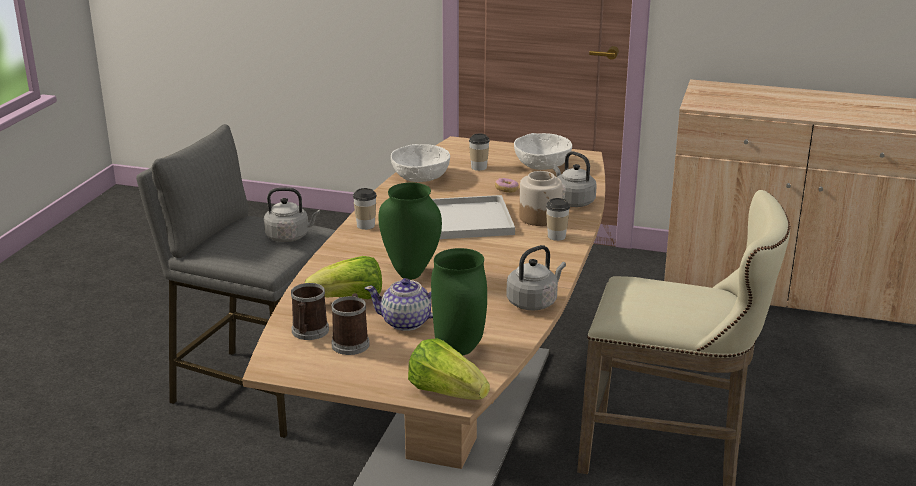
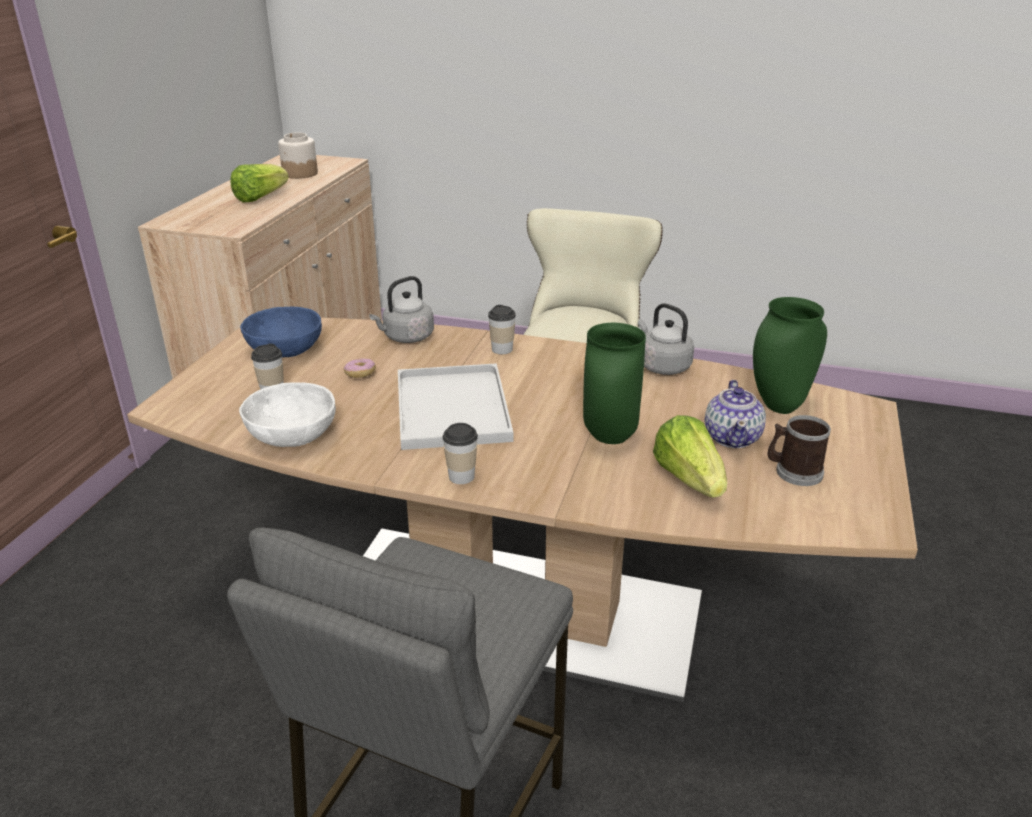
camera: 90 degrees left, 5 degrees up
grey kettle [264,188,320,242] -> none
mug [291,283,329,340] -> none
lettuce [408,338,490,400] -> lettuce moved to [230,164,289,202]
white bowl [514,133,572,170] -> blue bowl [240,307,322,358]
jar [519,171,562,226] -> jar moved to [278,133,318,179]

